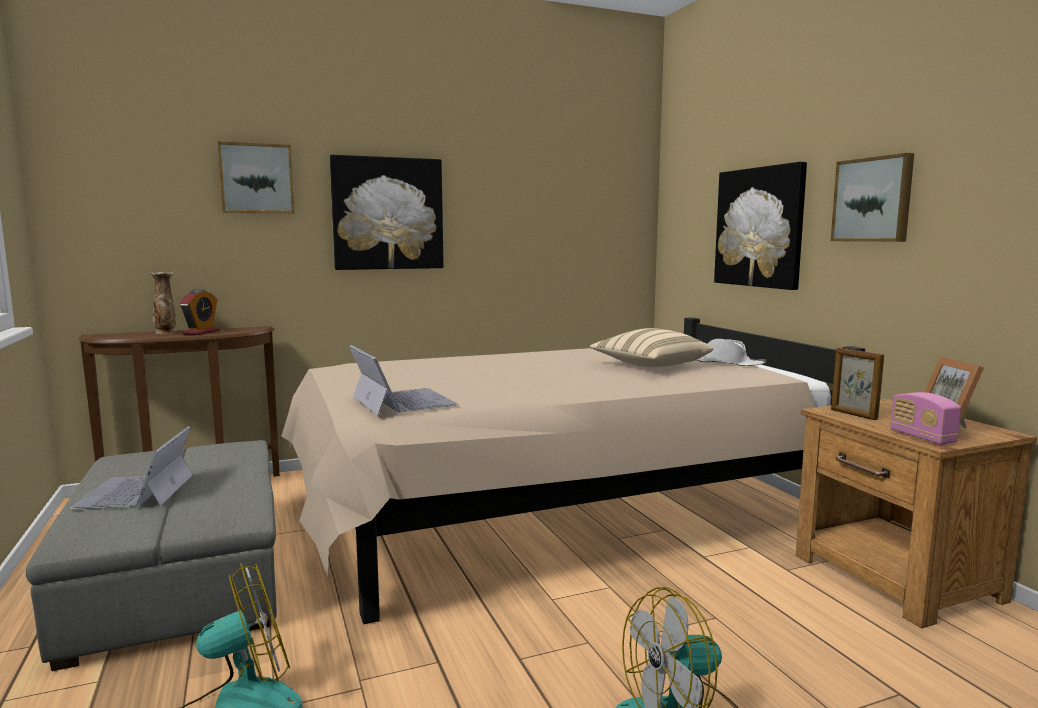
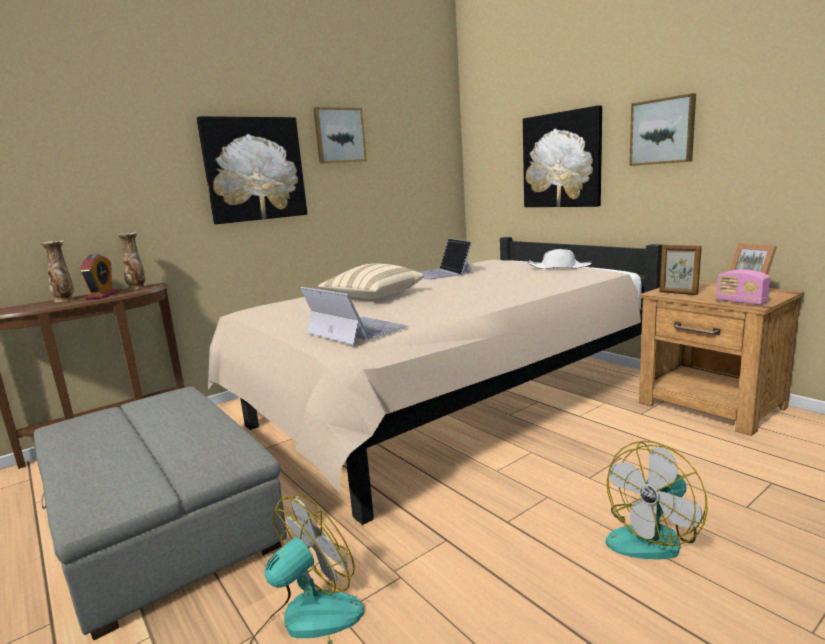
camera: 15 degrees left, 5 degrees up
laptop [70,426,192,510] -> laptop moved to [419,238,472,280]
picture [217,141,295,214] -> picture moved to [313,107,367,163]
beige pillow [590,328,713,367] -> beige pillow moved to [318,263,424,298]
none -> vase [117,233,145,290]

